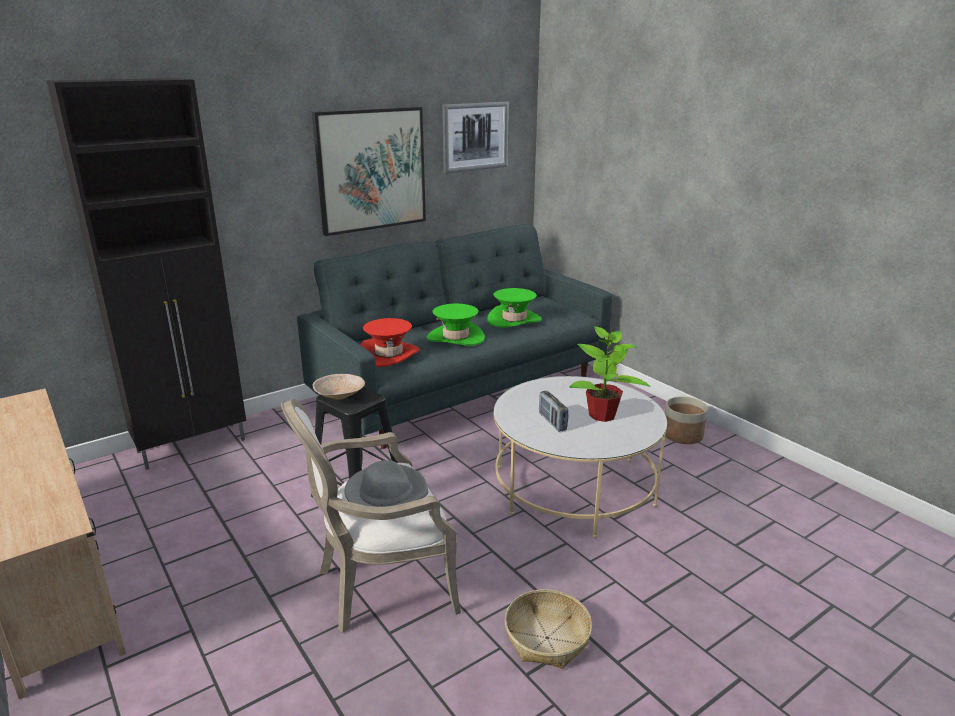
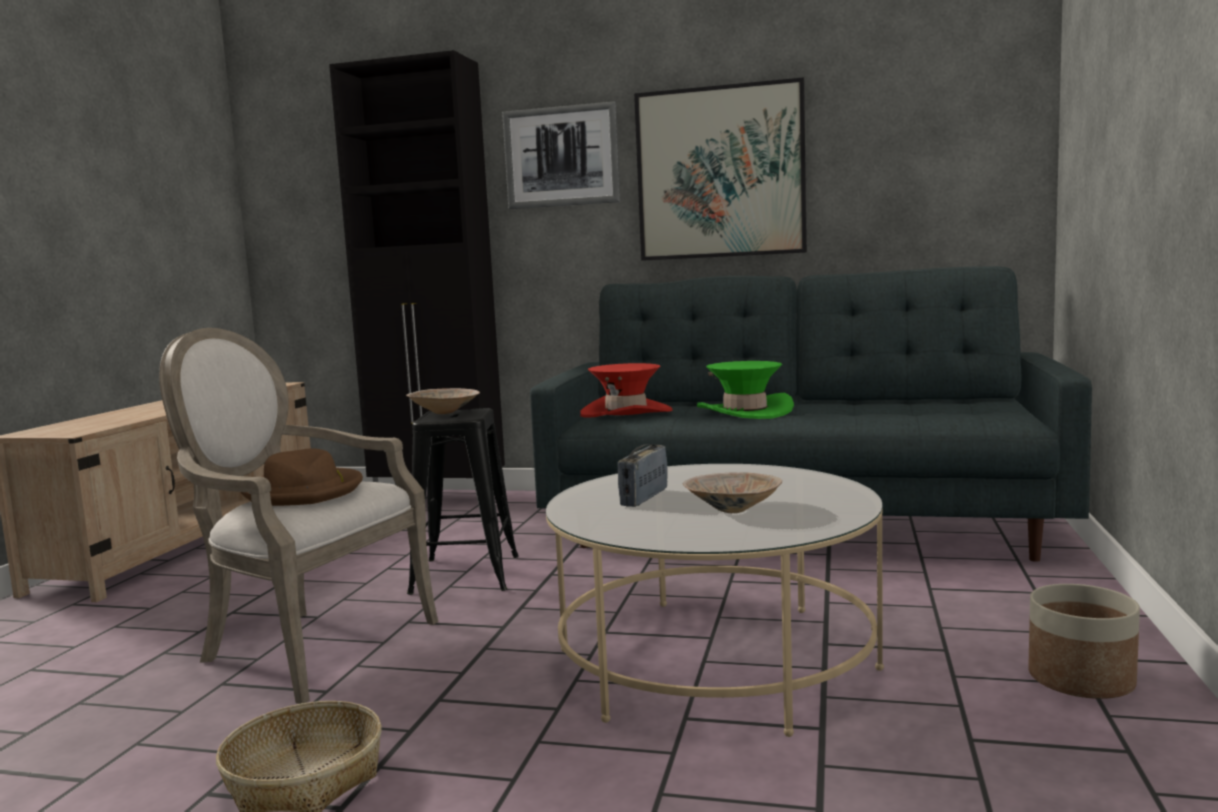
camera: 50 degrees right, 15 degrees down
grey hat [344,460,428,507] -> brown hat [241,448,363,506]
picture [442,102,509,173] -> picture moved to [502,101,621,209]
green hat [487,288,542,328] -> none
potted plant [570,326,650,422] -> beige bowl [683,473,782,513]

